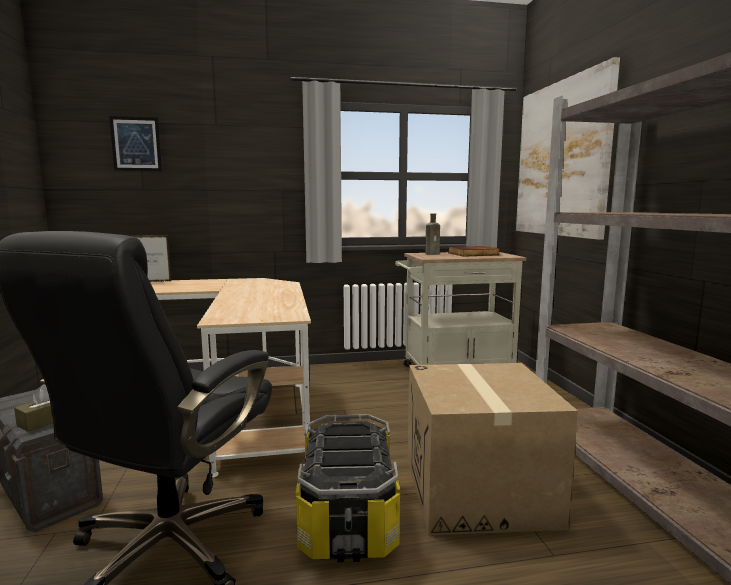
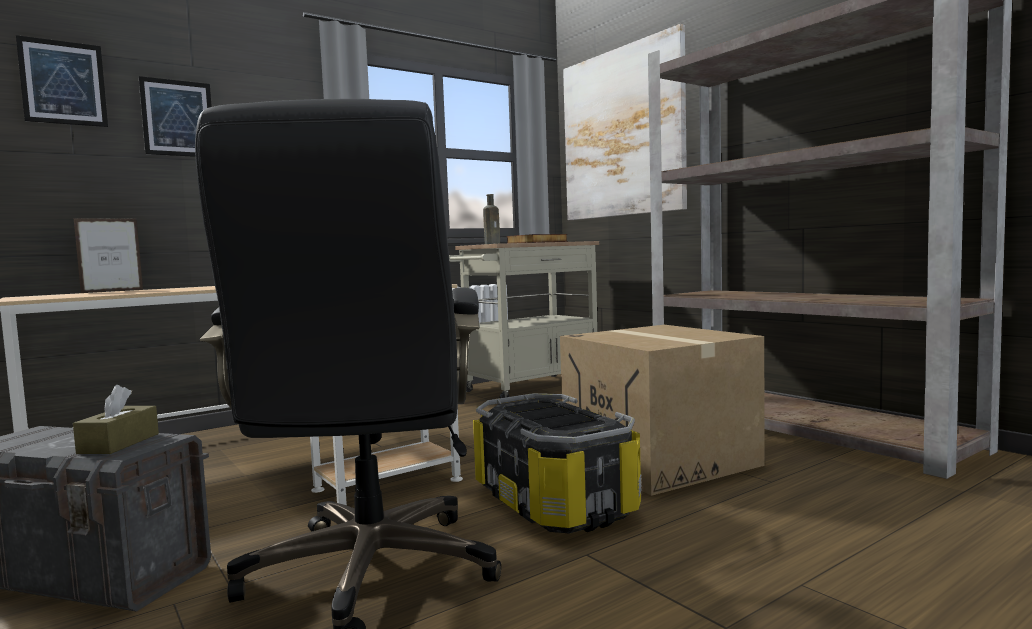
camera: 25 degrees left, 5 degrees down
none -> picture [139,76,212,157]

